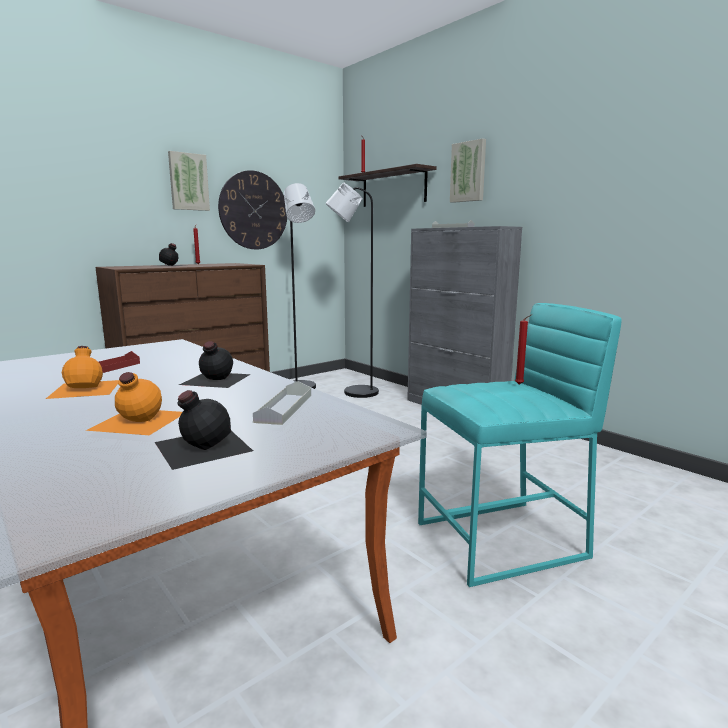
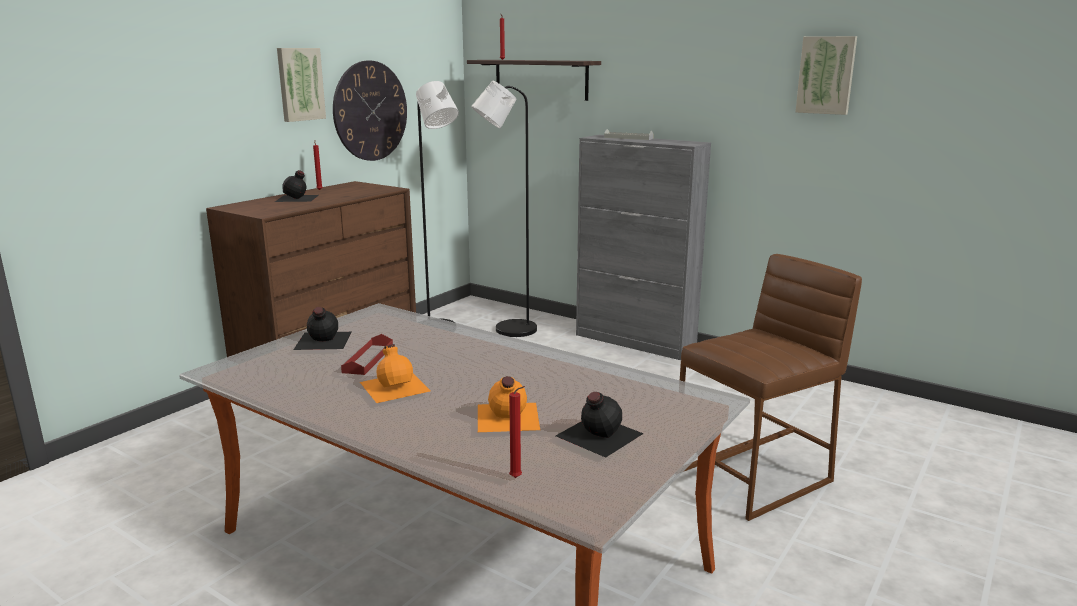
camera: 15 degrees left, 5 degrees up
black bottle [179,341,251,388] -> black bottle moved to [293,307,351,350]
grey tray [253,381,311,425] -> none
turquoise stool [418,303,622,587] -> brown stool [680,254,862,521]
picture [450,138,486,203] -> picture moved to [795,36,857,115]
red candle [515,314,532,385] -> red candle moved to [509,386,525,478]

